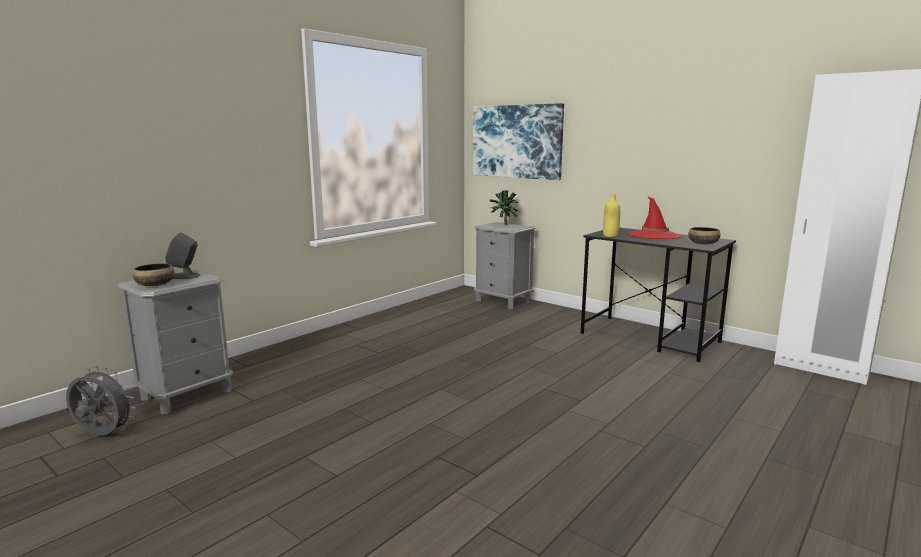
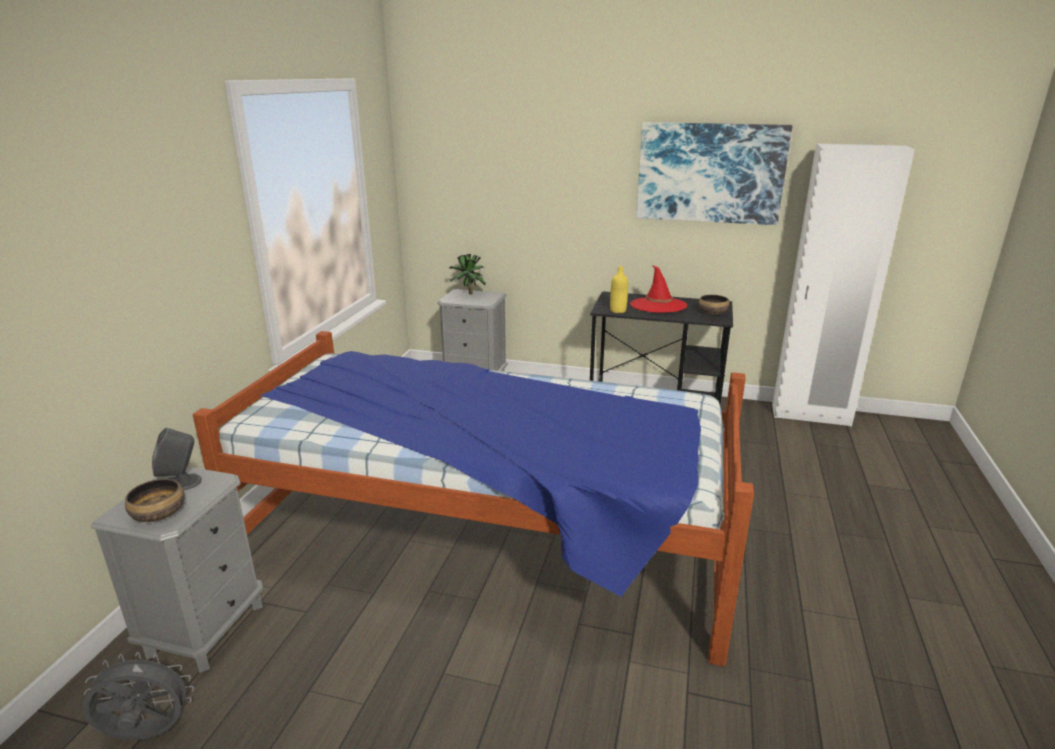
camera: 25 degrees left, 10 degrees up
picture [473,103,564,180] -> picture moved to [636,122,792,225]
none -> bed [193,331,754,667]

